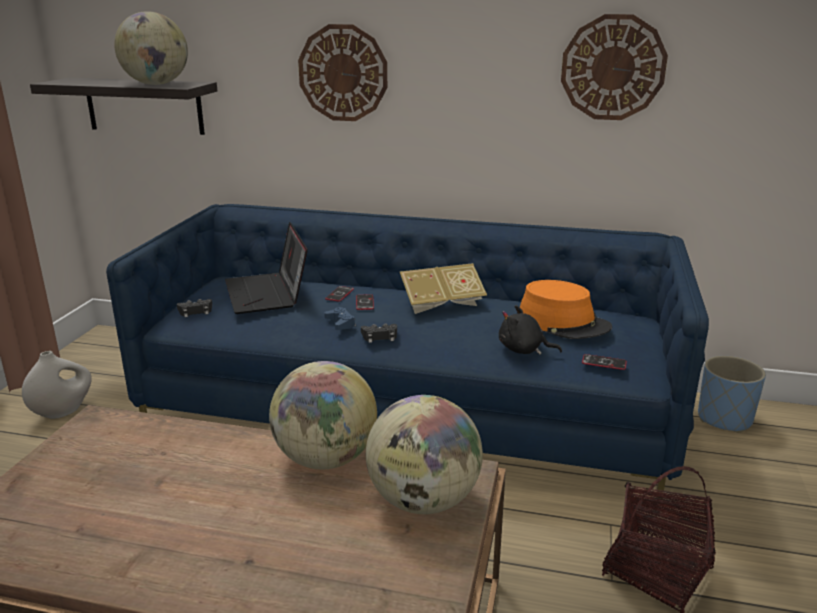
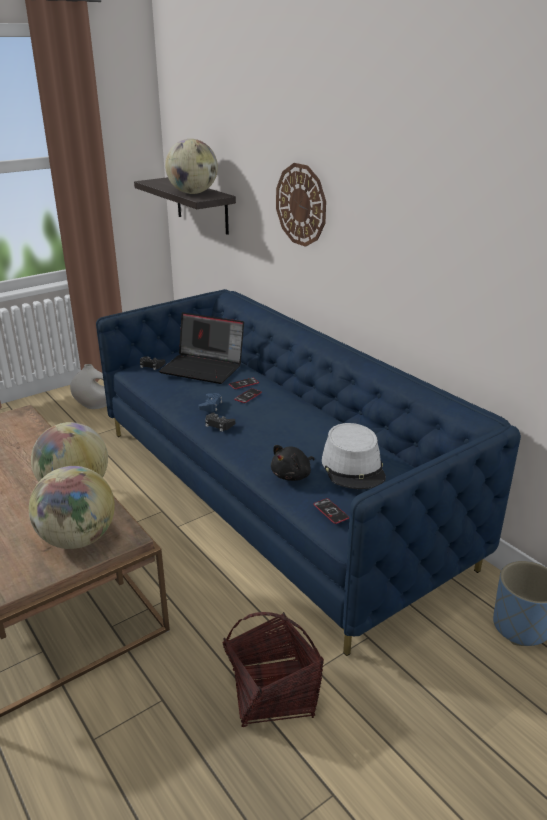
camera: 40 degrees right, 5 degrees up
laptop [225,222,308,314] -> laptop turned 90 degrees counterclockwise [159,312,244,384]
book [400,263,487,314] -> none
black plush toy [499,305,562,355] -> black plush toy turned 105 degrees counterclockwise [271,445,315,481]
orange hat [520,280,612,339] -> grey hat [322,423,386,489]
wall clock [561,14,668,120] -> none

